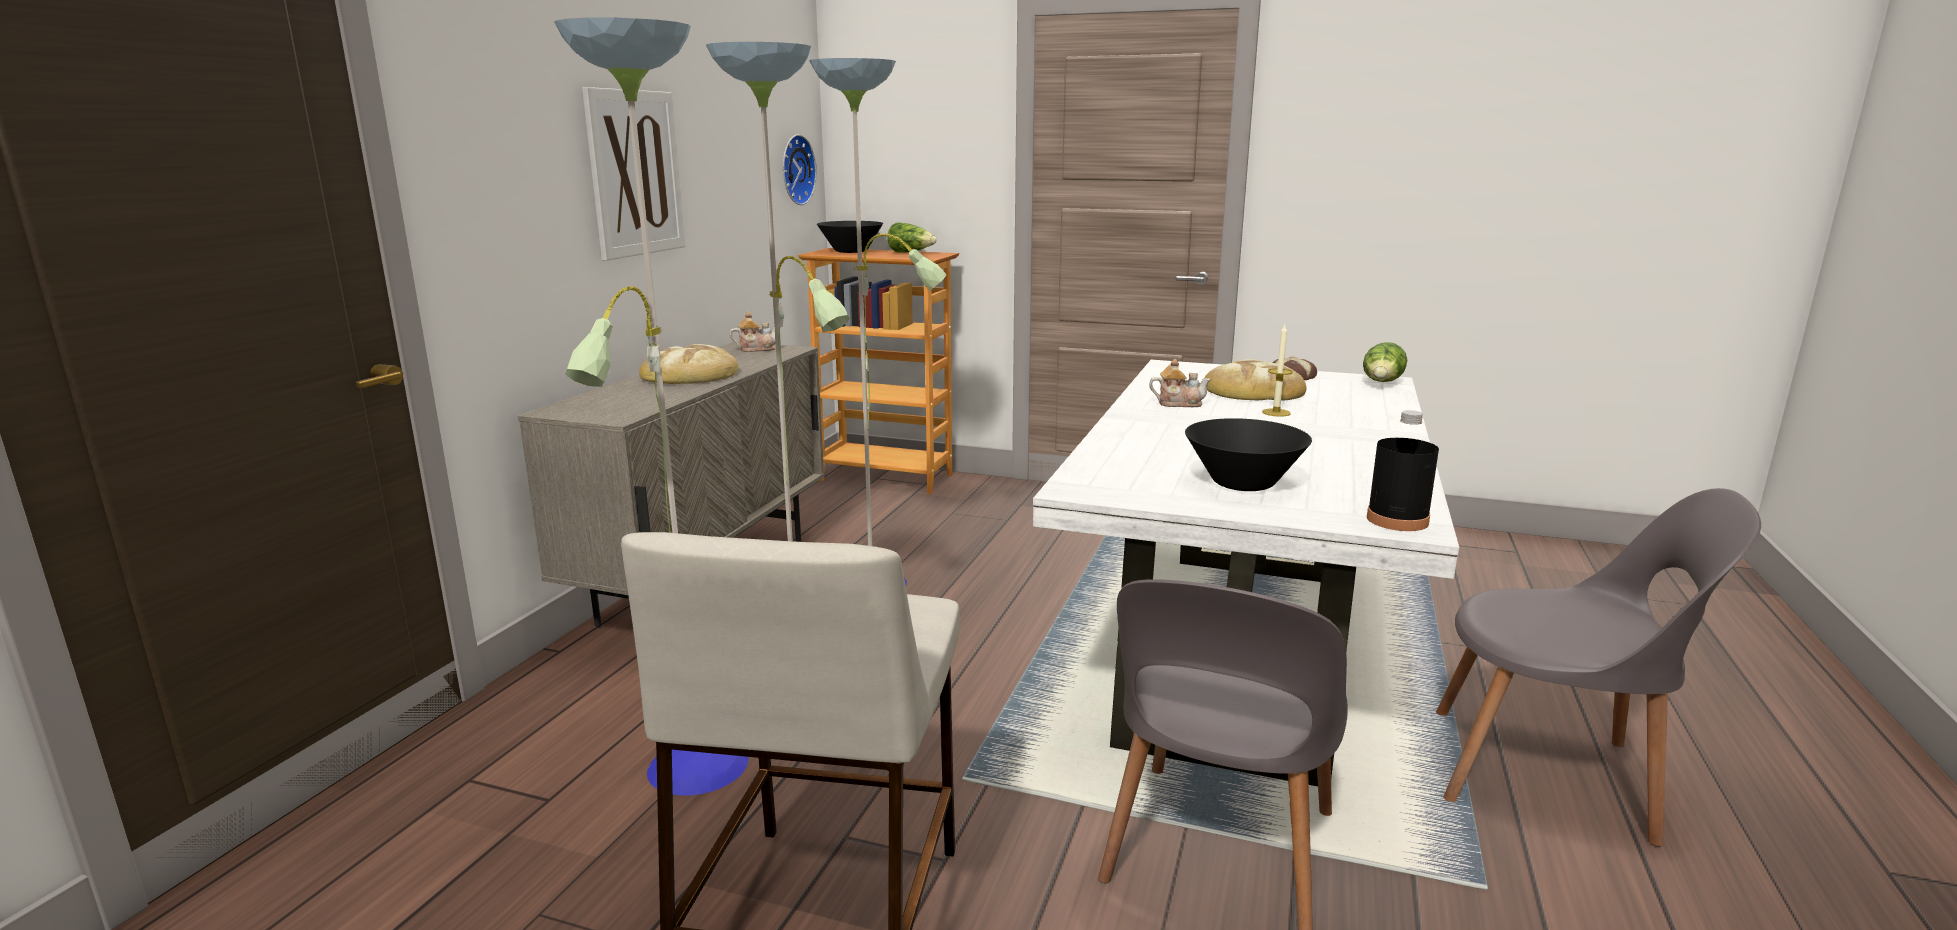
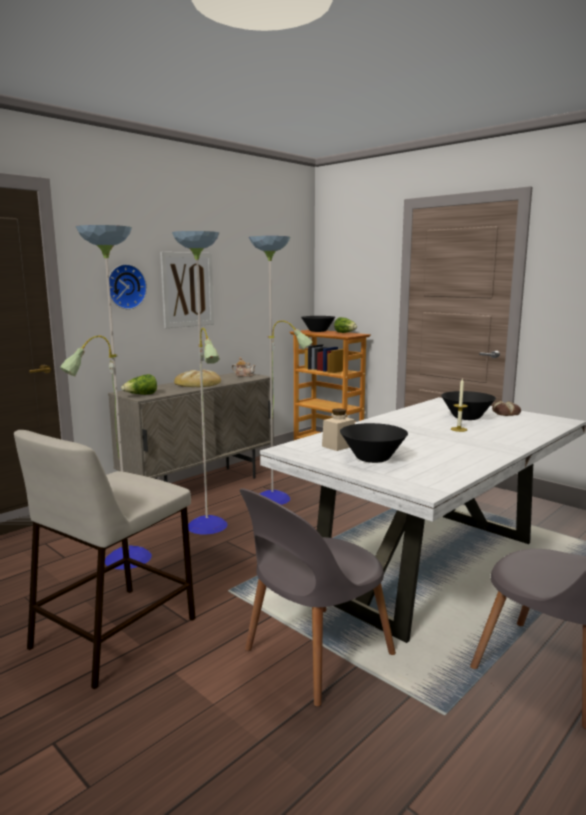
camera: 25 degrees right, 5 degrees down
wall clock [783,134,817,205] -> wall clock moved to [109,264,147,309]
teapot [1149,359,1211,407] -> none
bread [1205,359,1306,401] -> black bowl [441,391,496,420]
lettuce [1363,342,1407,382] -> lettuce moved to [121,374,157,395]
black bottle [1367,410,1439,531] -> none
none -> beige jar [322,408,355,451]

